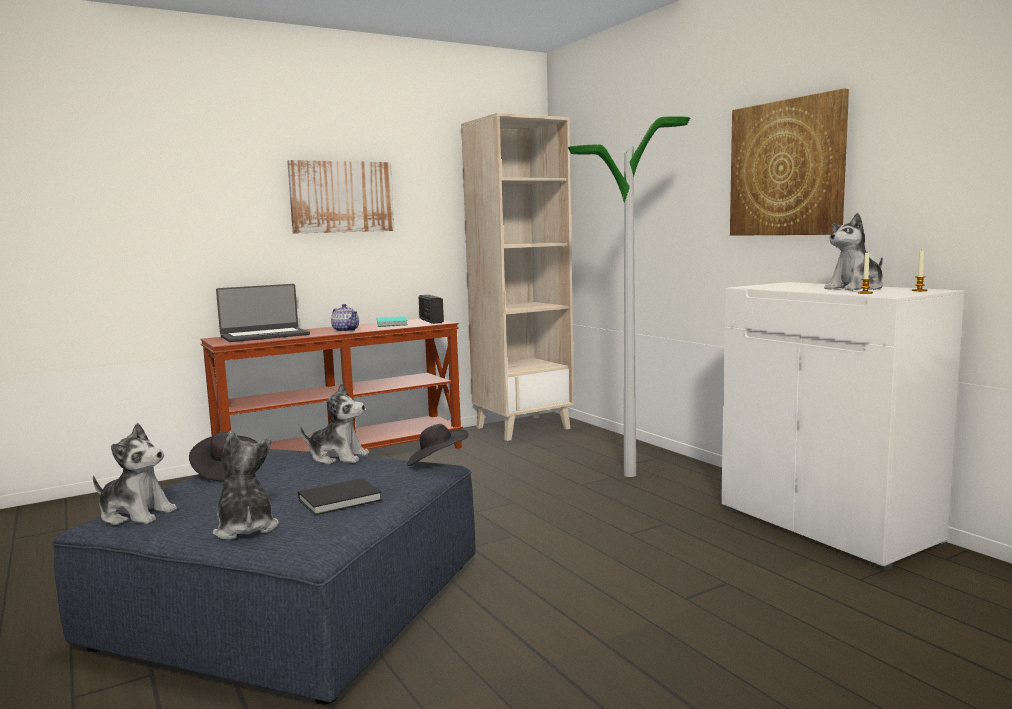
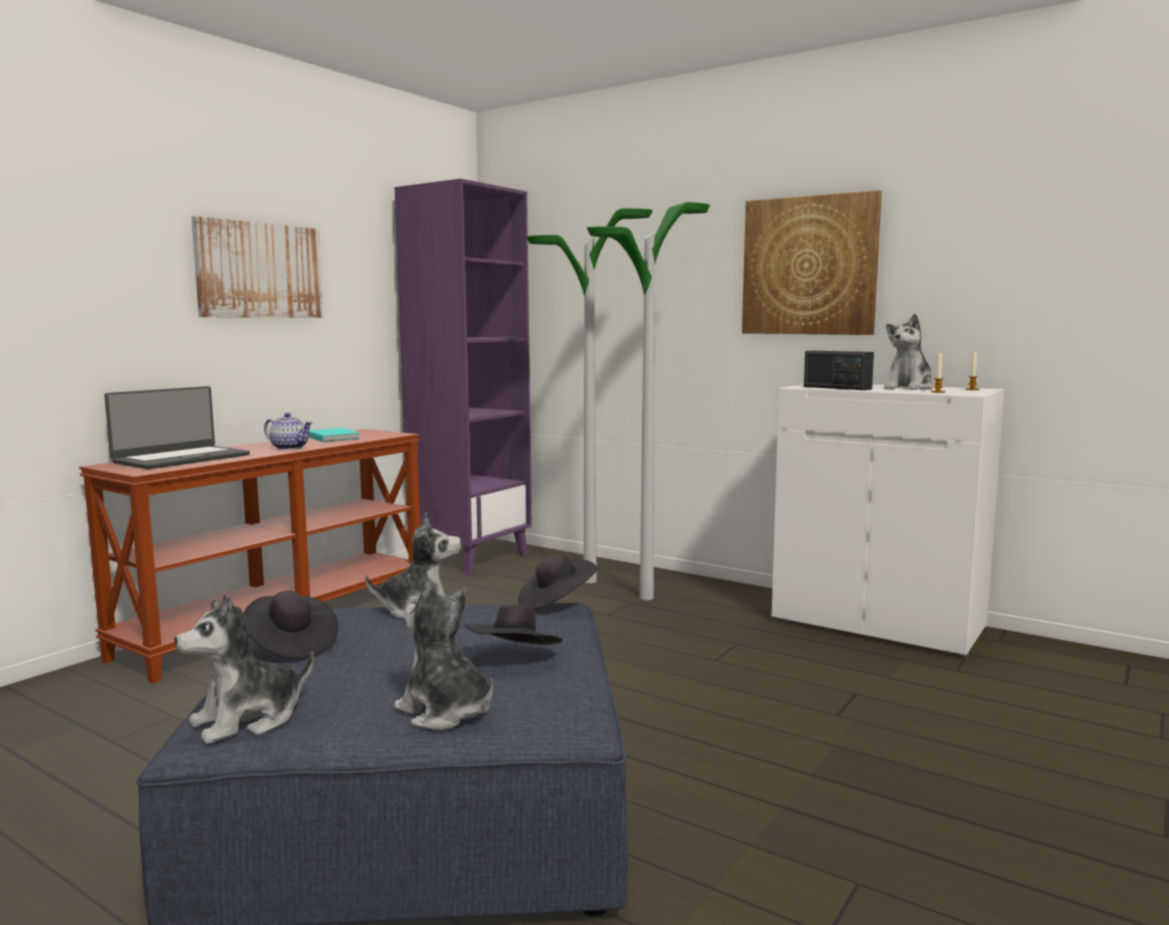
camera: 25 degrees left, 0 degrees up
plush toy [93,423,177,525] -> plush toy turned 150 degrees clockwise [174,594,314,744]
black book [298,478,382,515] -> black hat [465,604,562,645]
radio [419,295,444,324] -> radio moved to [804,351,874,390]
beige bookcase [461,113,574,441] -> purple bookcase [395,179,532,575]
none -> floor lamp [526,208,653,583]

